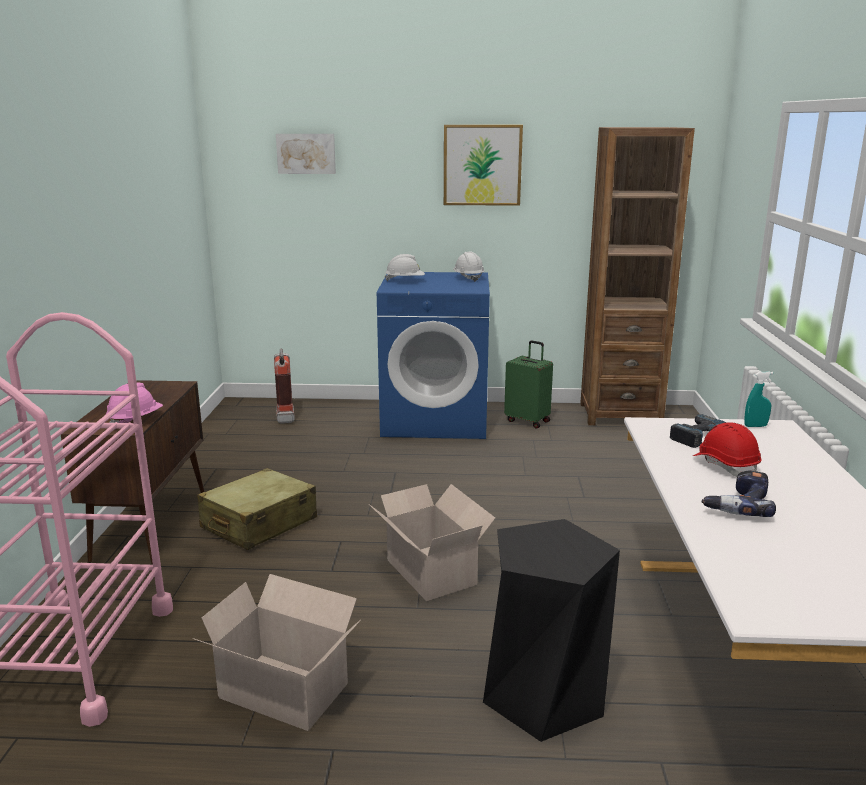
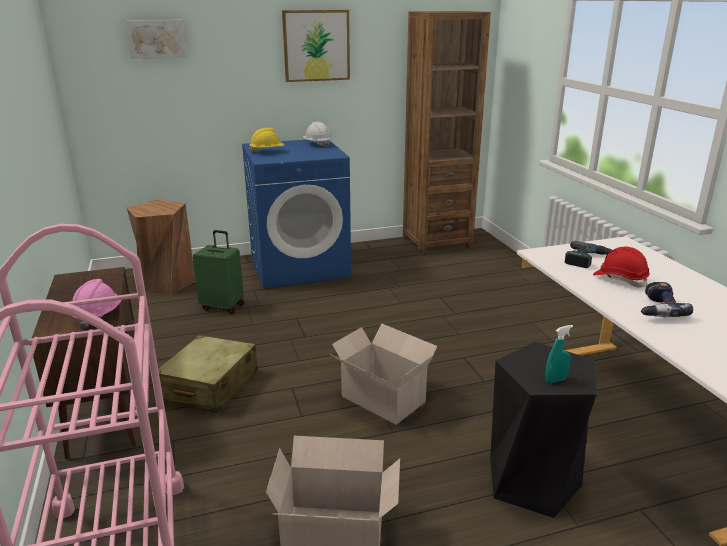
camera: 20 degrees left, 5 degrees up
fire extinguisher [274,349,295,424] -> brown stool [127,199,195,294]
white hard hat [385,254,425,281] -> yellow hard hat [249,128,284,153]
green suitcase [504,340,553,429] -> green suitcase moved to [193,230,244,314]
turquoise spray bottle [744,371,773,427] -> turquoise spray bottle moved to [545,325,573,383]

